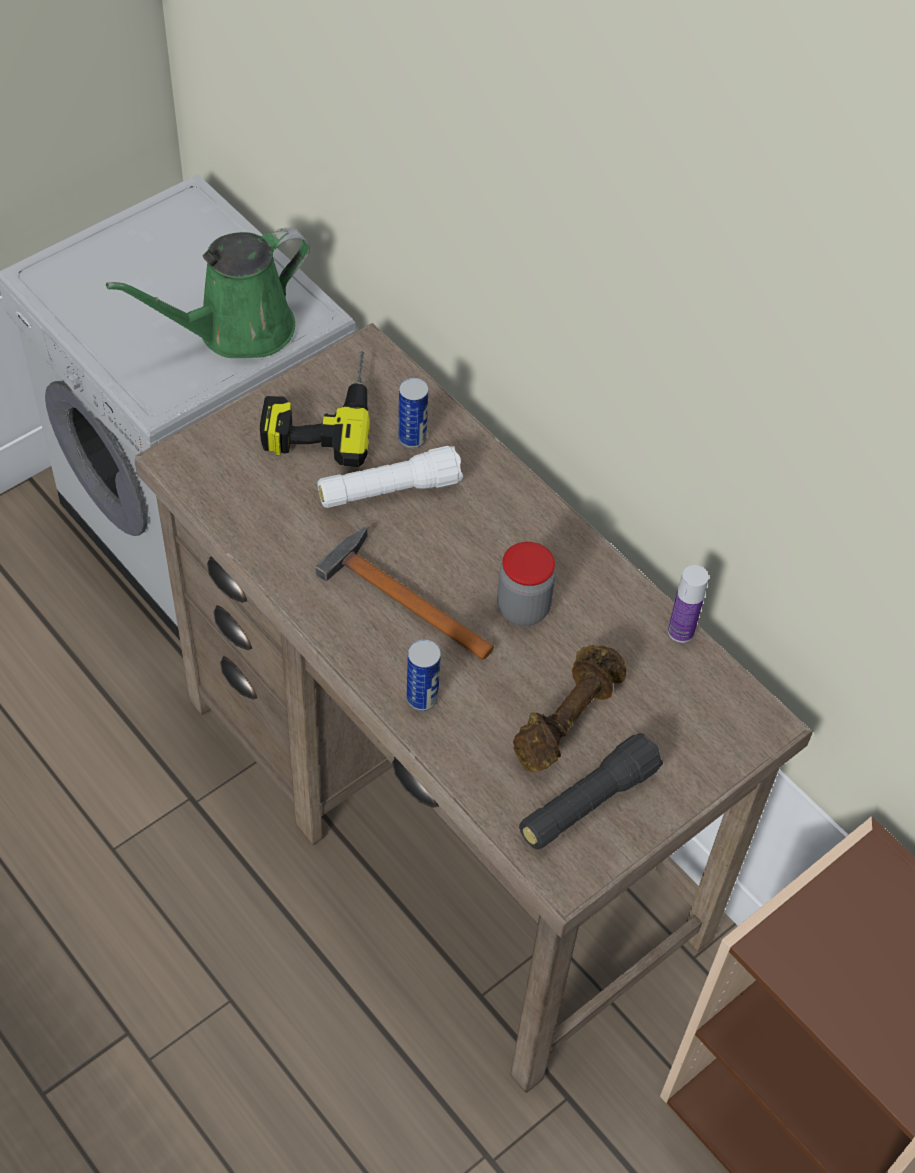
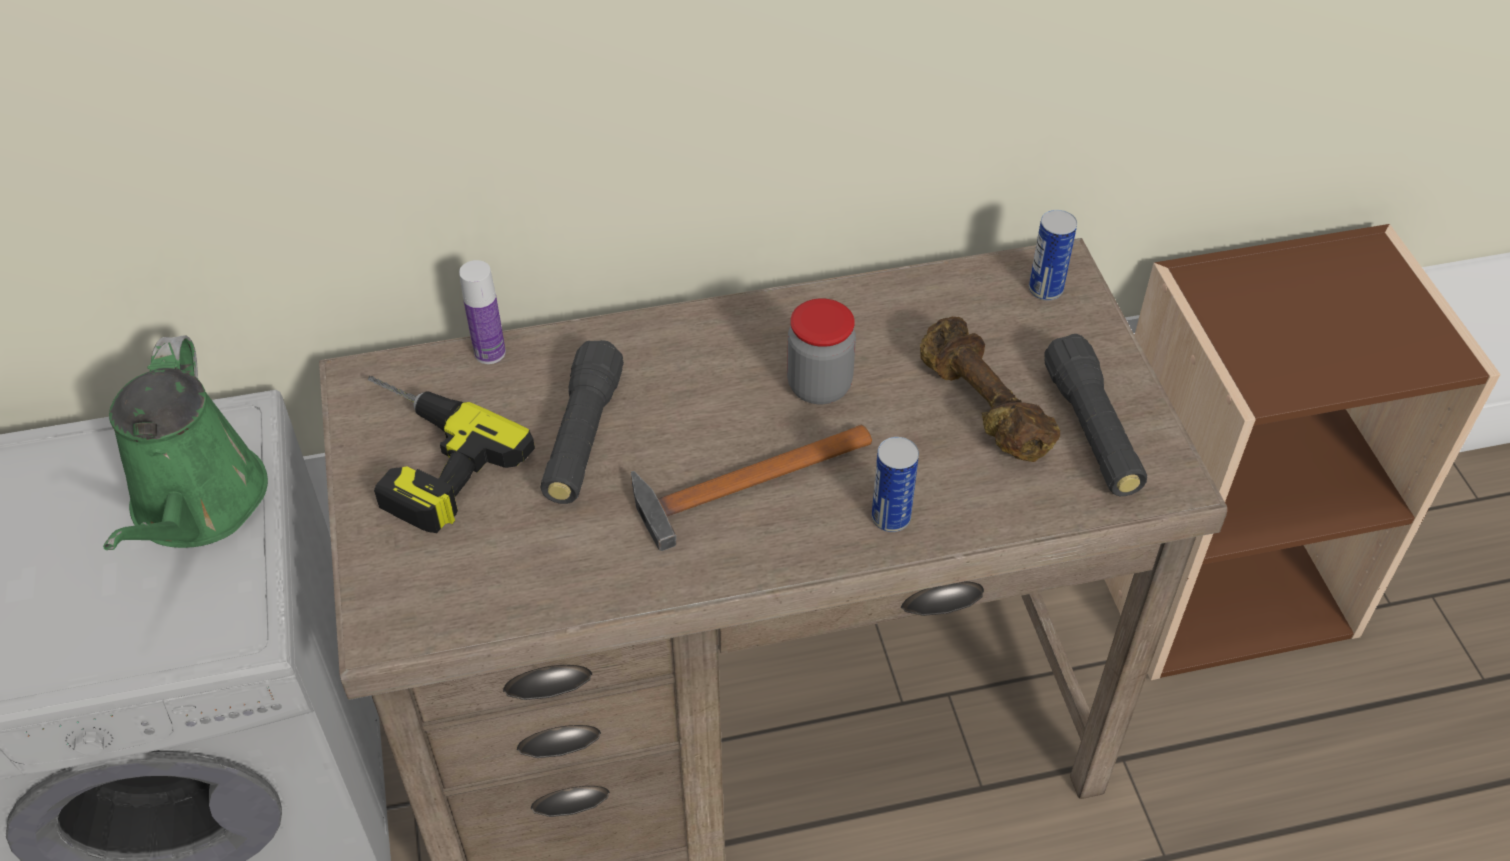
camera: 60 degrees left, 5 degrees down
white flashlight [318,446,463,508] -> black flashlight [540,340,624,504]
can [398,378,428,448] -> can moved to [1029,210,1077,301]
bottle [668,565,709,643] -> bottle moved to [459,260,506,364]

